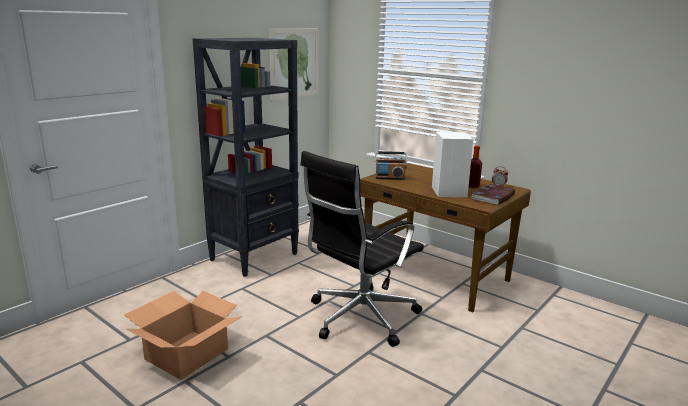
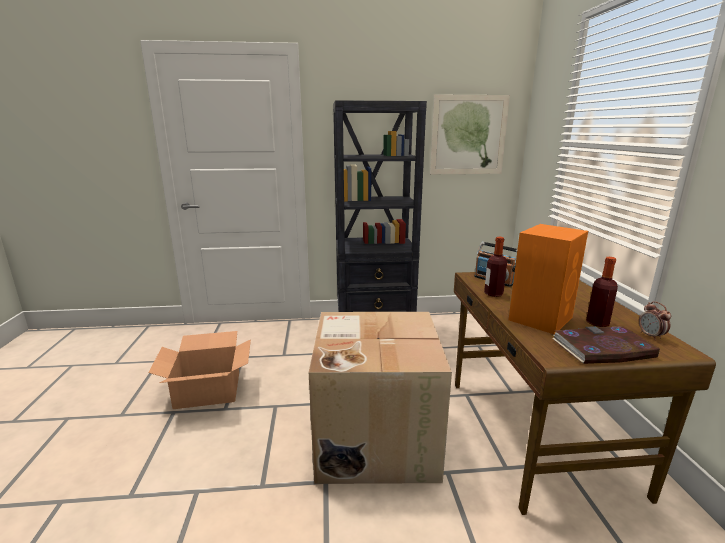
camera: 45 degrees right, 0 degrees up
black office chair [300,151,424,347] -> cardboard box [309,312,452,484]
white speaker [432,132,473,197] -> orange speaker [509,224,588,335]
none -> bottle [484,237,507,297]

